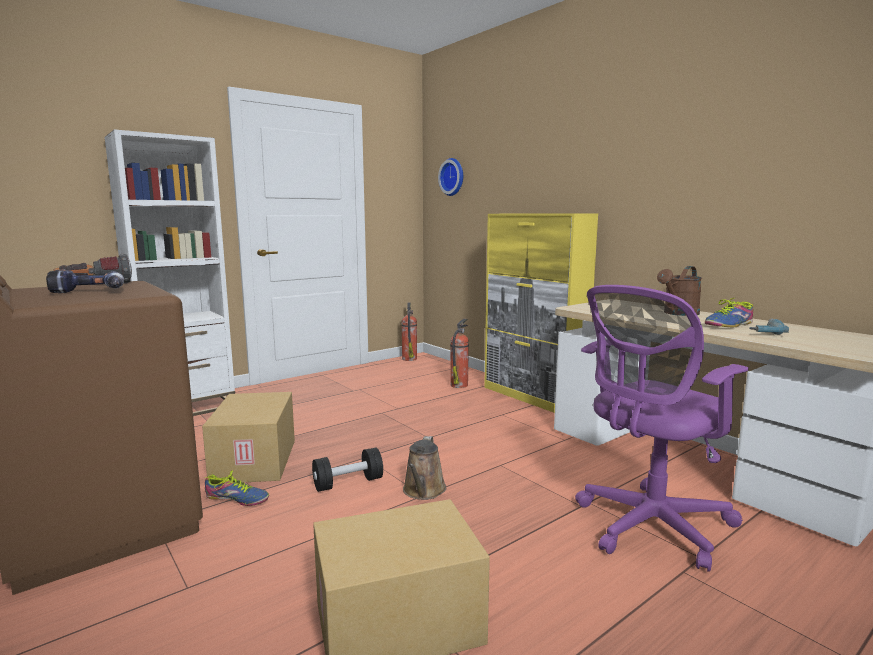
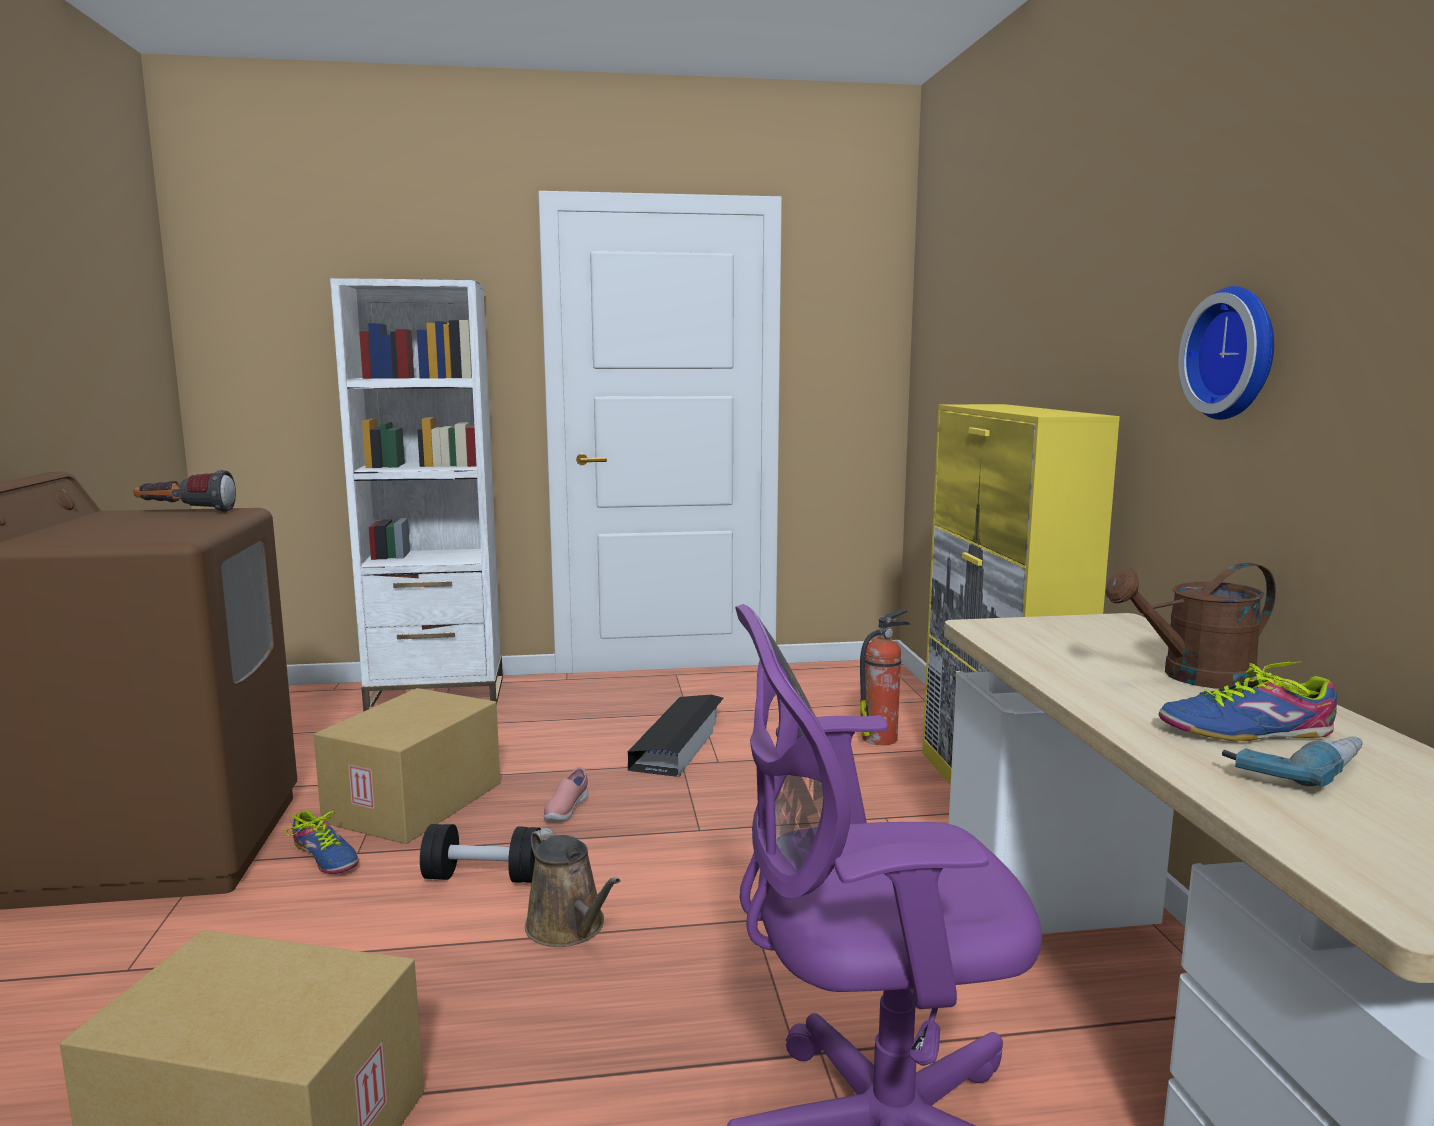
camera: 30 degrees right, 0 degrees up
power drill [46,269,124,293] -> none
fire extinguisher [401,302,417,361] -> none
brown watering can [403,436,446,500] -> brown watering can turned 75 degrees counterclockwise [525,828,620,947]
wall clock [438,158,463,196] -> wall clock moved to [1178,286,1274,420]
none -> pink shoe [544,767,589,821]
none -> black storage box [628,695,724,777]

